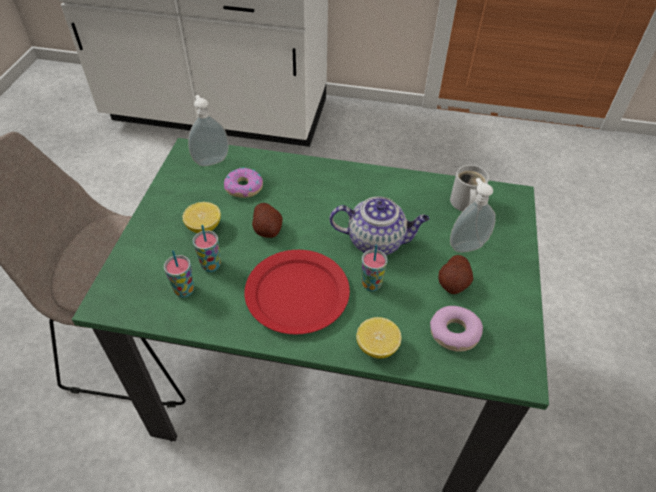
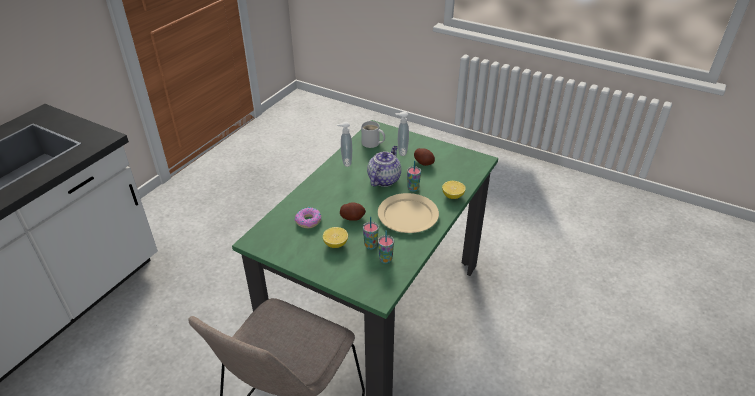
camera: 70 degrees left, 10 degrees down
soap dispenser [188,95,229,166] -> soap dispenser moved to [337,122,352,167]
red plate [244,250,350,335] -> beige plate [378,193,439,233]
donut [430,306,483,352] -> none

